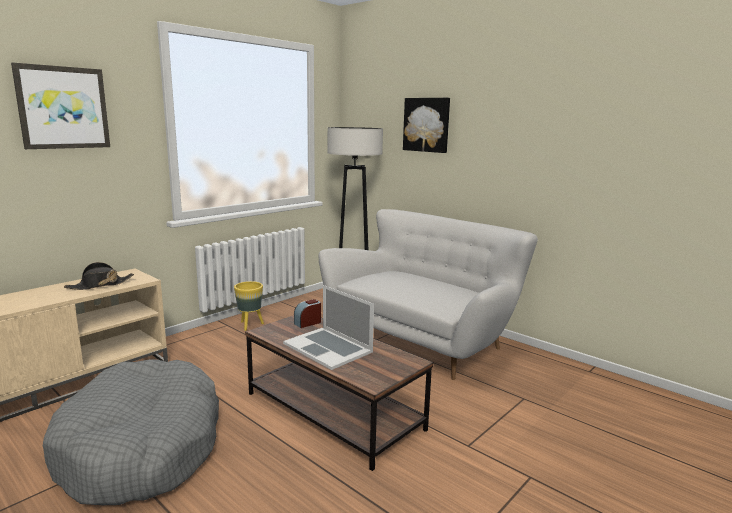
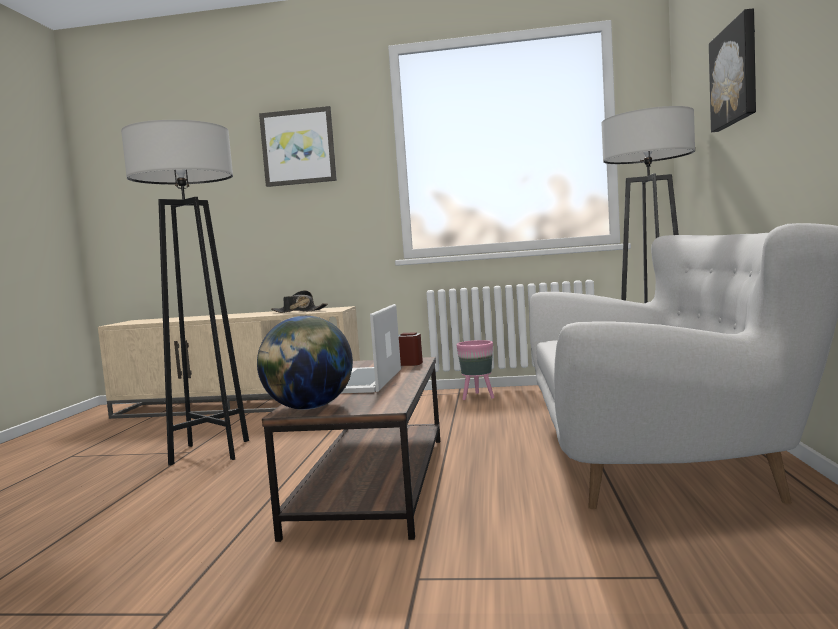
camera: 55 degrees right, 10 degrees down
grey dog bed [43,359,219,505] -> grey floor lamp [121,120,249,466]
yellow planter [234,281,264,331] -> pink planter [456,340,494,400]
none -> globe [257,316,353,410]

